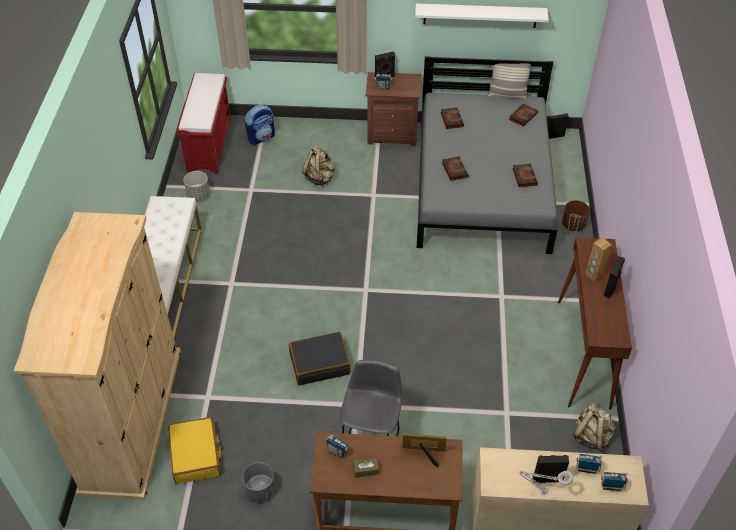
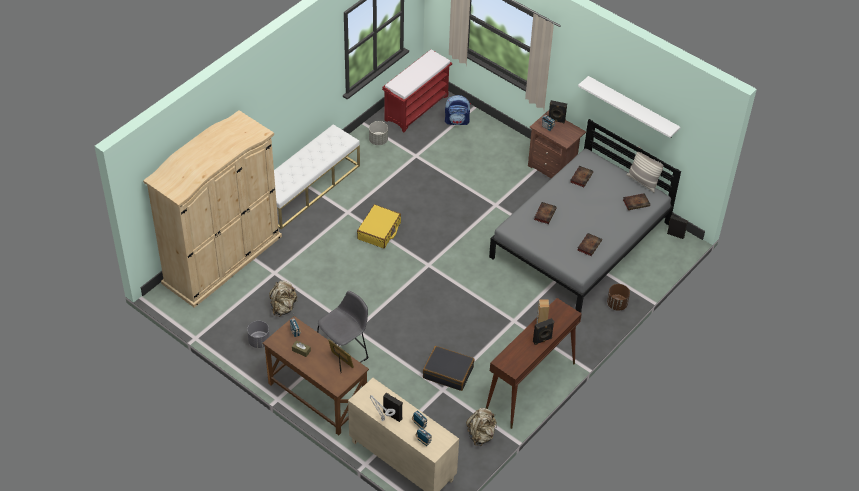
camera: 35 degrees right, 0 degrees up
yellow suitcase [168,417,221,484] -> yellow suitcase moved to [357,204,401,248]
black suitcase [289,332,351,385] -> black suitcase moved to [423,346,475,391]
beige backpack [302,146,335,186] -> beige backpack moved to [269,280,298,317]

